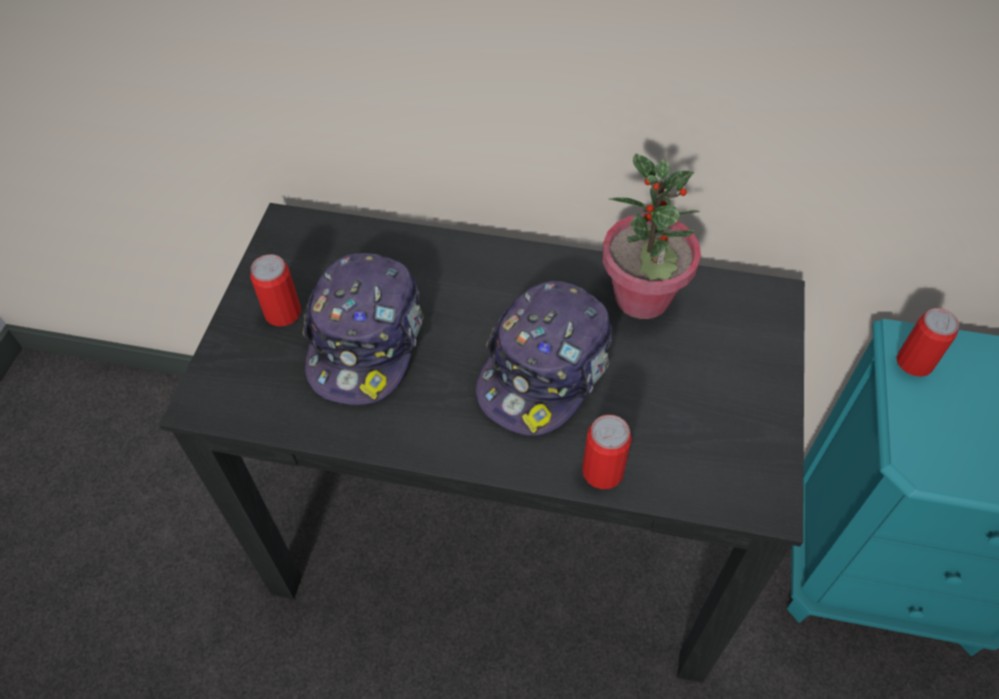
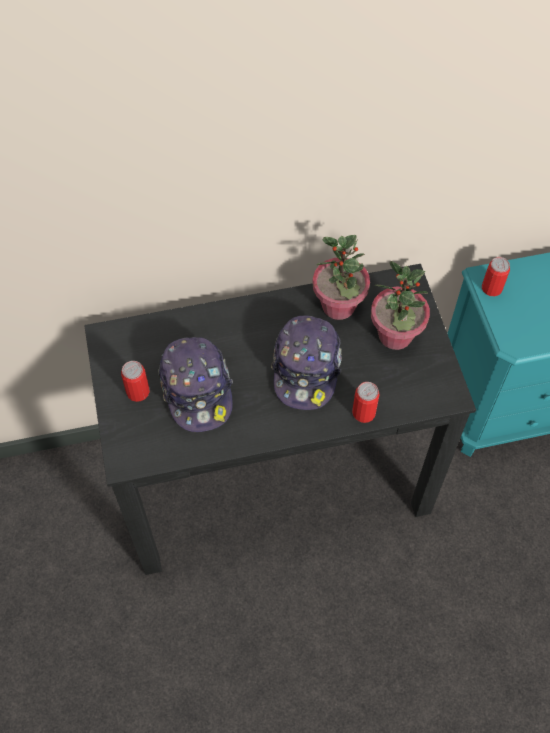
camera: 25 degrees left, 5 degrees up
none -> potted plant [371,261,430,350]

